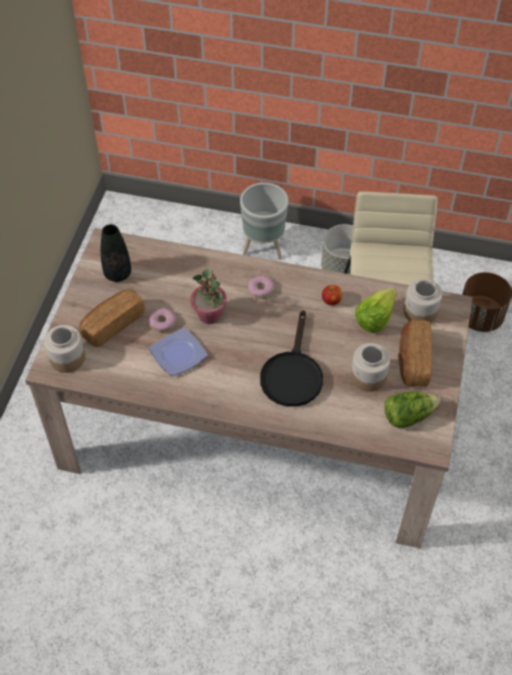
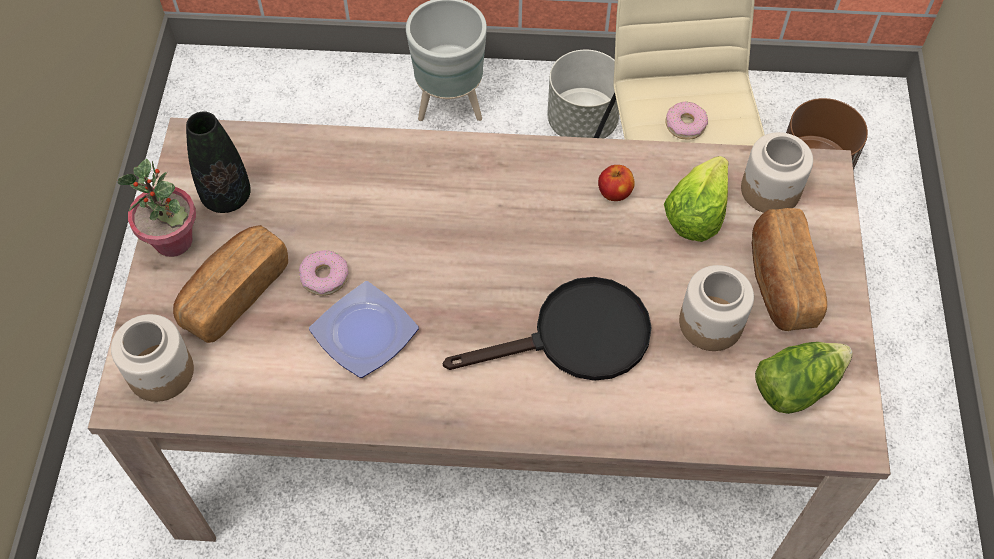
camera: 10 degrees left, 5 degrees up
potted plant [191,268,227,324] -> potted plant moved to [118,159,196,257]
donut [248,276,274,299] -> donut moved to [665,102,708,140]
black frying pan [260,310,323,407] -> black frying pan turned 105 degrees counterclockwise [443,277,652,381]

